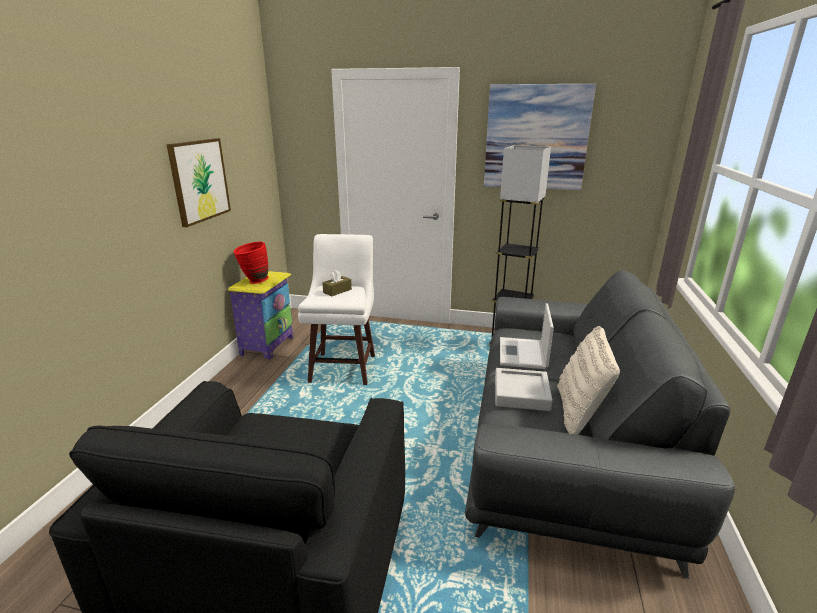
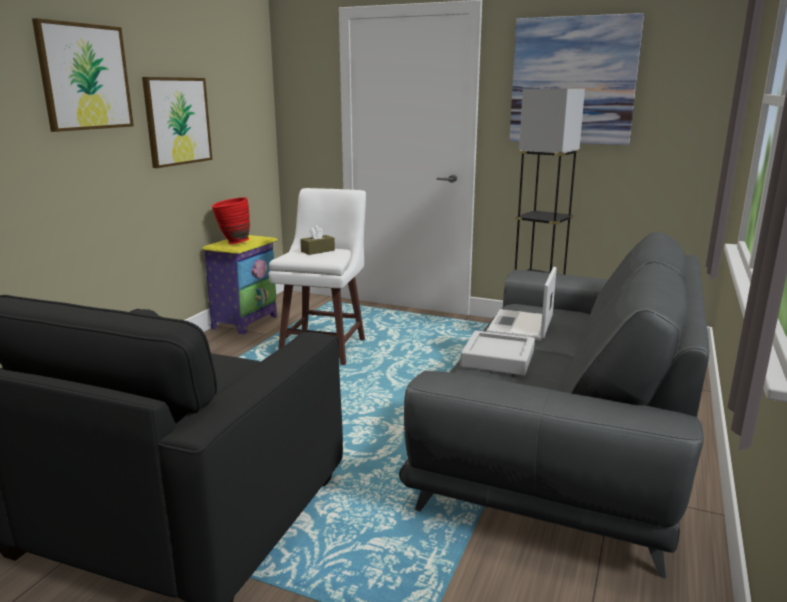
camera: 10 degrees right, 5 degrees down
beige pillow [557,326,620,435] -> none
none -> picture [32,18,134,132]

